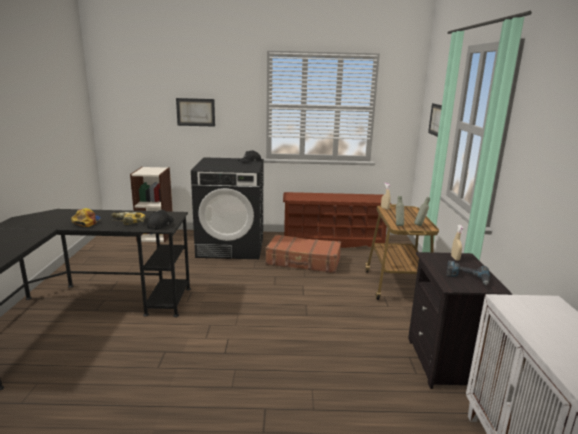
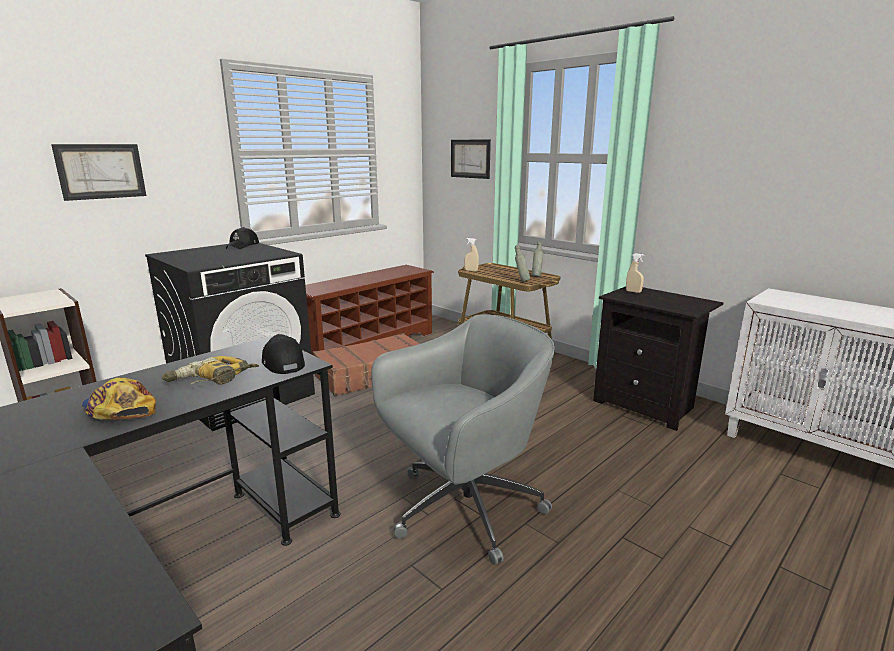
camera: 45 degrees left, 0 degrees up
power drill [447,261,490,285] -> none
none -> grey office chair [371,314,555,565]

